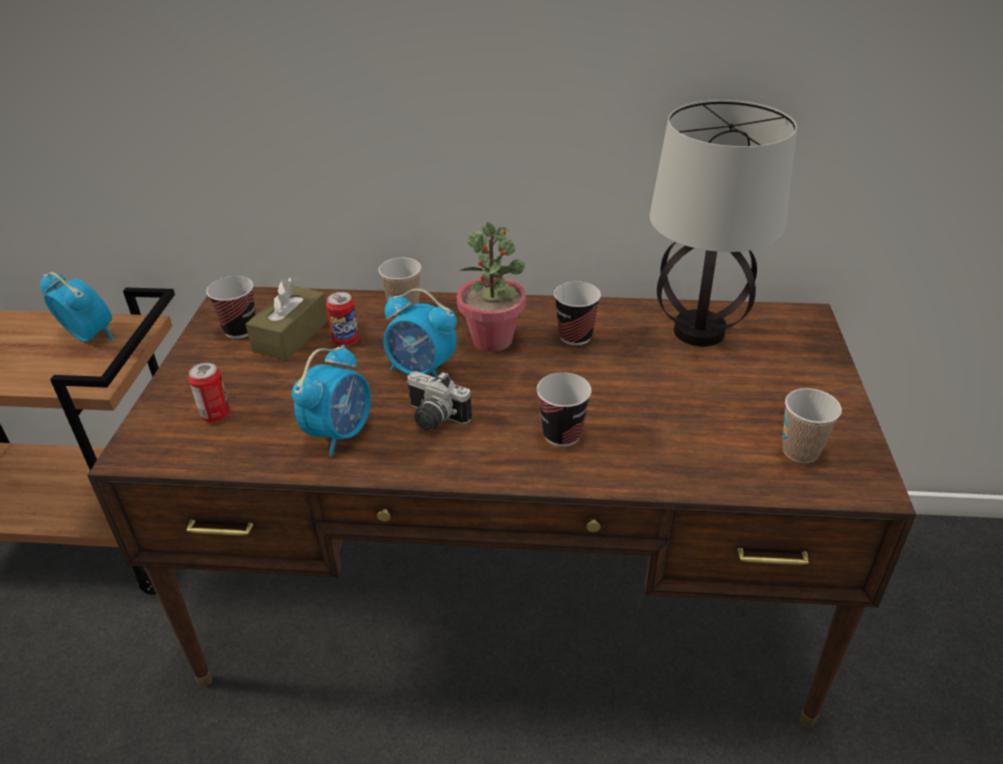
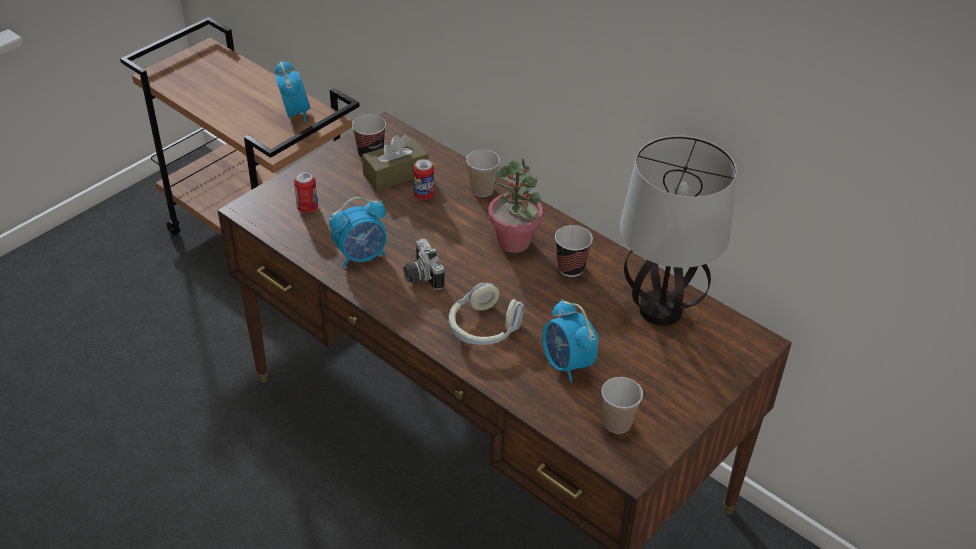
camera: 35 degrees right, 5 degrees up
alarm clock [383,289,457,378] -> alarm clock moved to [542,299,599,382]
cup [537,373,592,447] -> headphones [449,283,525,345]

